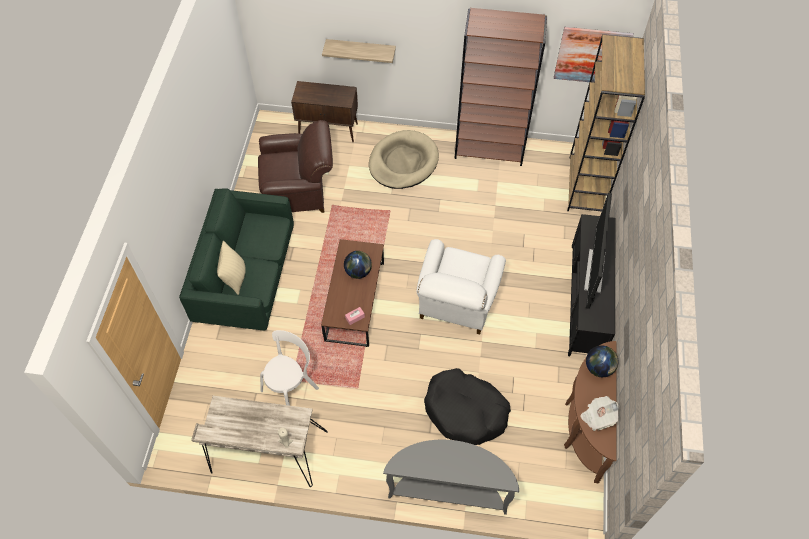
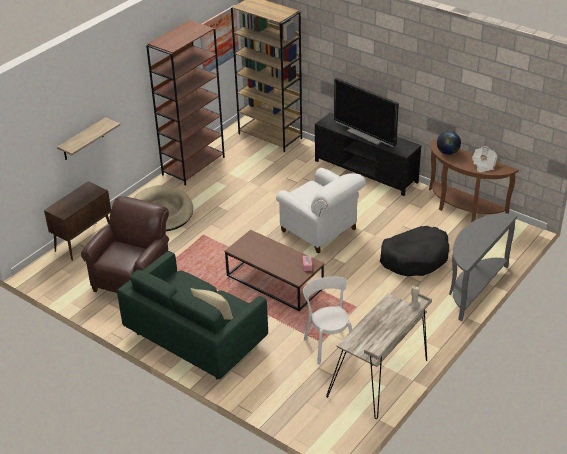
camera: 60 degrees left, 20 degrees down
globe [344,251,372,279] -> none

